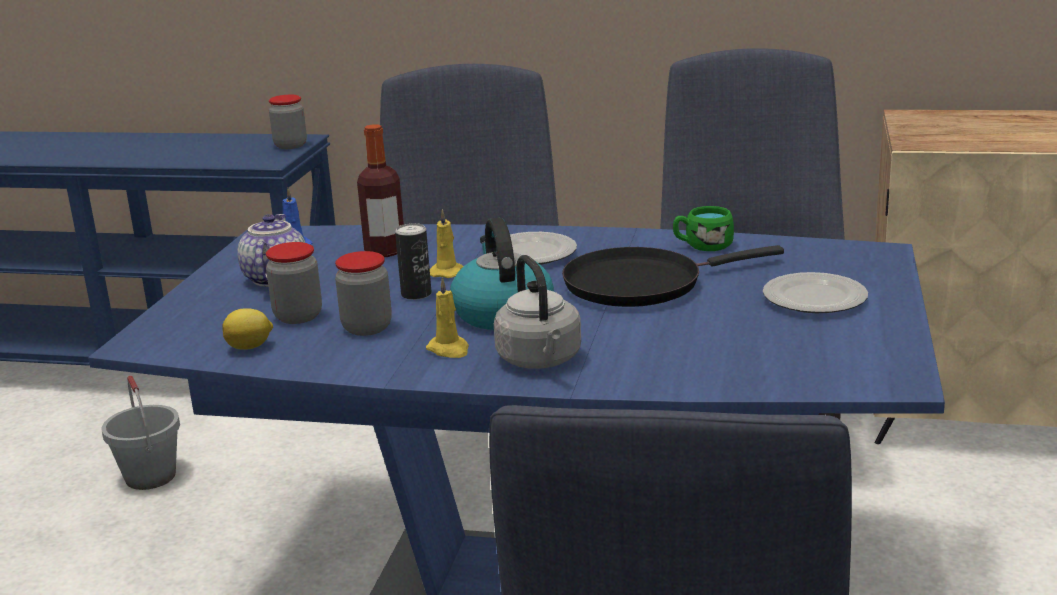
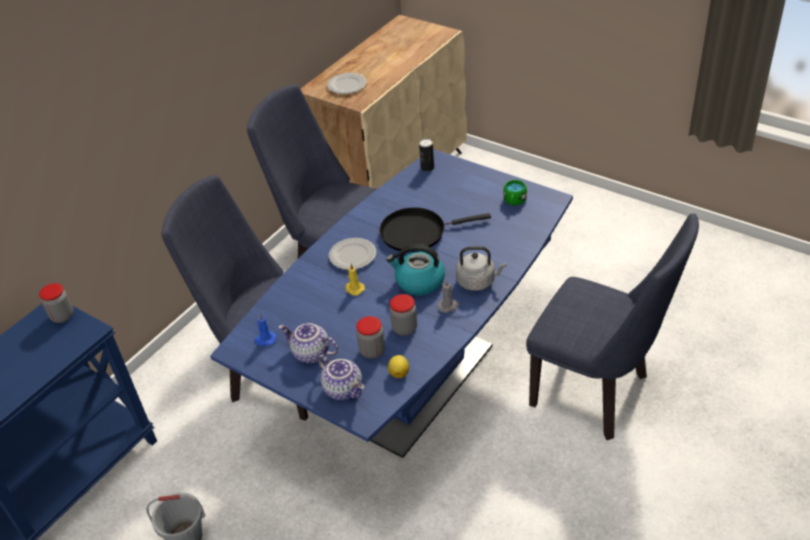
camera: 65 degrees left, 20 degrees up
bottle [357,124,404,257] -> none
can [395,223,432,300] -> can moved to [419,139,434,172]
yellow candle [426,277,469,358] -> grey candle [438,280,460,313]
black frying pan [562,245,784,307] -> black frying pan turned 75 degrees clockwise [379,207,491,252]
green mug [673,206,734,251] -> green mug moved to [503,180,527,206]
plate [763,272,868,313] -> plate moved to [327,73,367,94]
none -> teapot [317,355,364,400]

